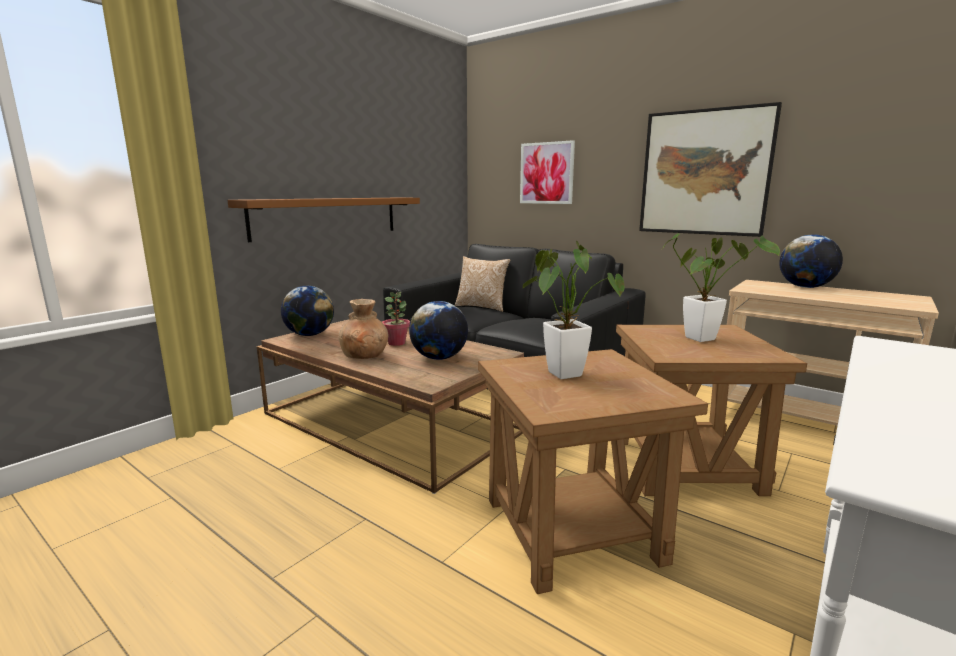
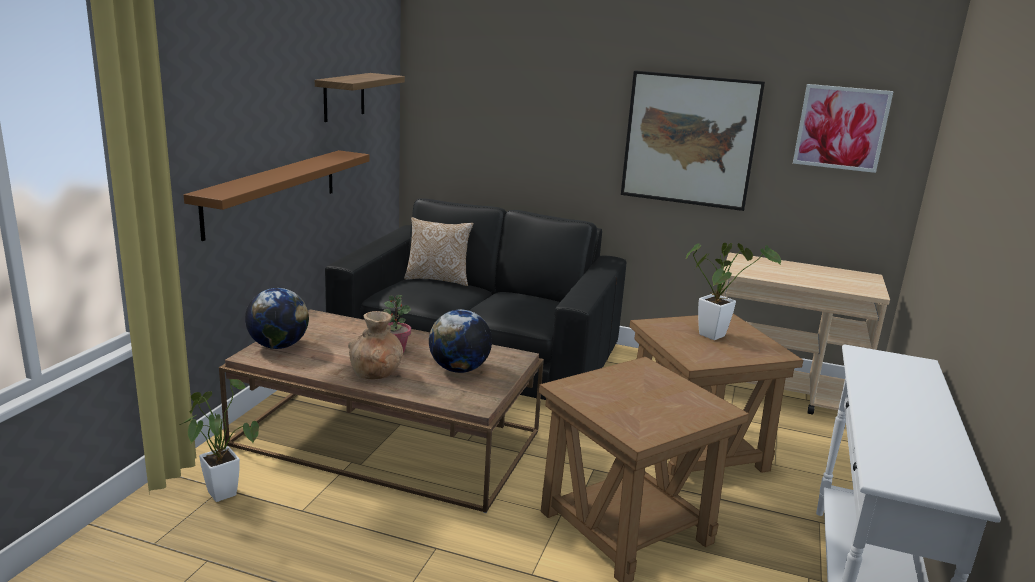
camera: 20 degrees left, 5 degrees up
picture [520,140,575,204] -> picture moved to [793,84,893,173]
potted plant [522,241,625,379] -> potted plant moved to [179,379,259,502]
globe [779,234,843,288] -> none
none -> shelf [315,73,405,122]

